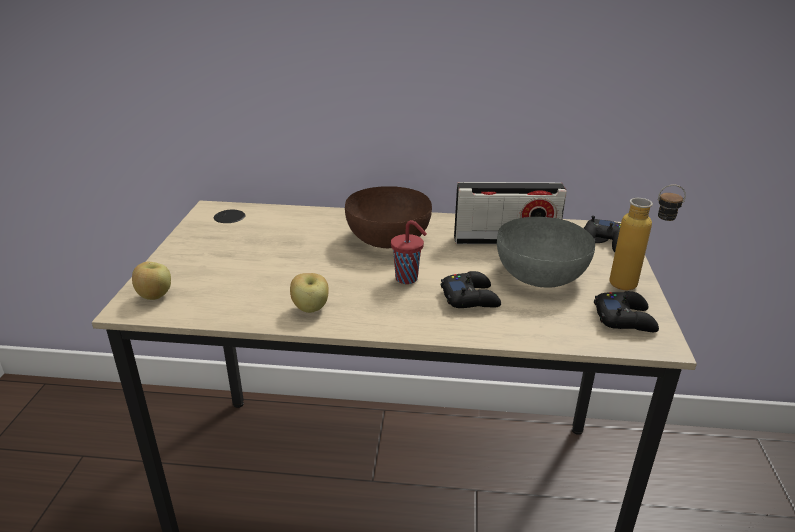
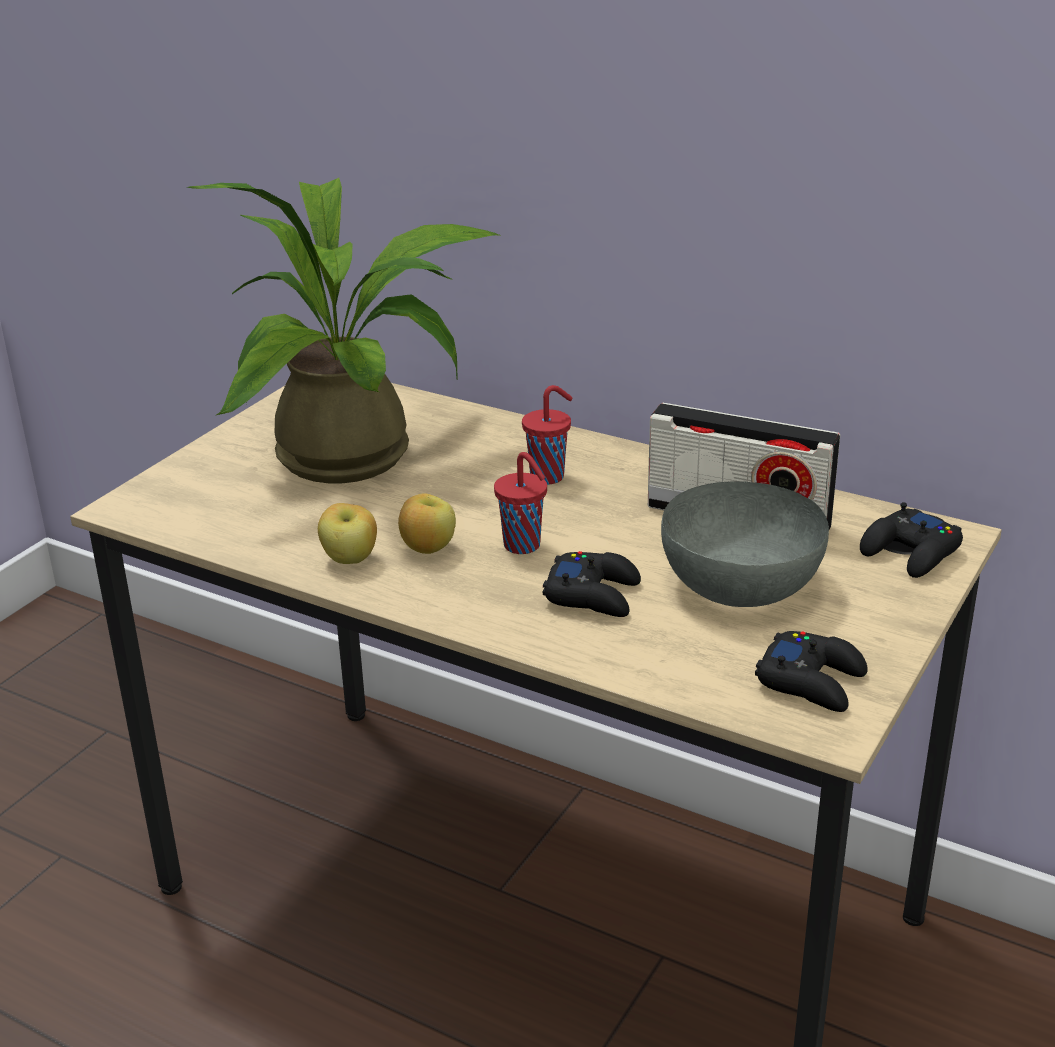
camera: 25 degrees right, 0 degrees up
apple [132,262,171,300] -> apple moved to [398,493,456,554]
brown bowl [345,186,432,248] -> red cup [522,385,572,485]
bottle [610,184,686,290] -> none
none -> potted plant [187,178,501,483]

